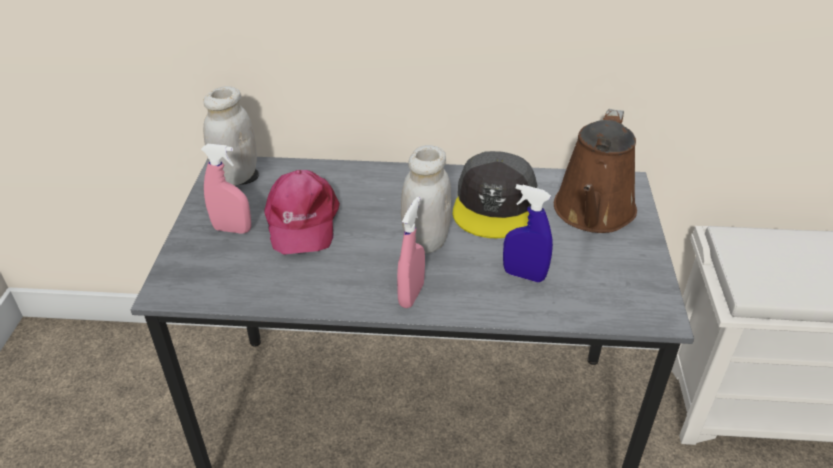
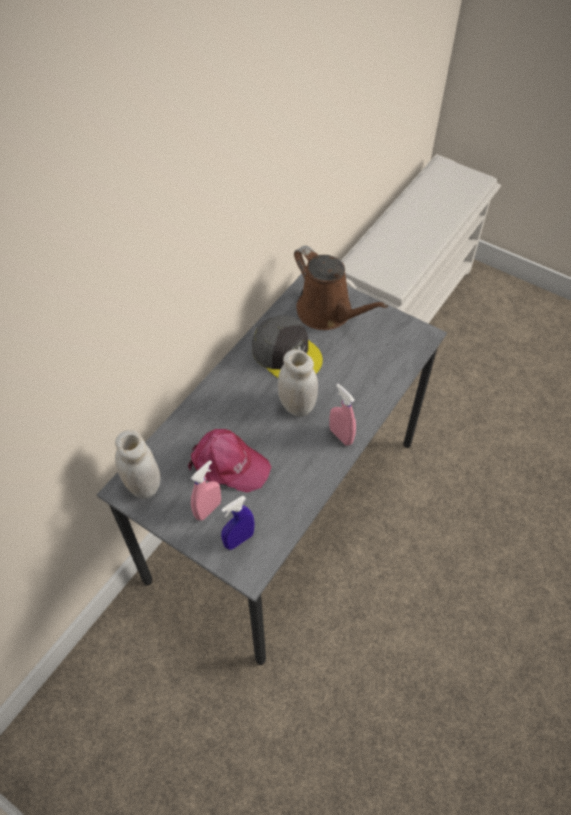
camera: 60 degrees left, 15 degrees up
blue spray bottle [503,184,553,282] -> blue spray bottle moved to [221,496,254,550]

